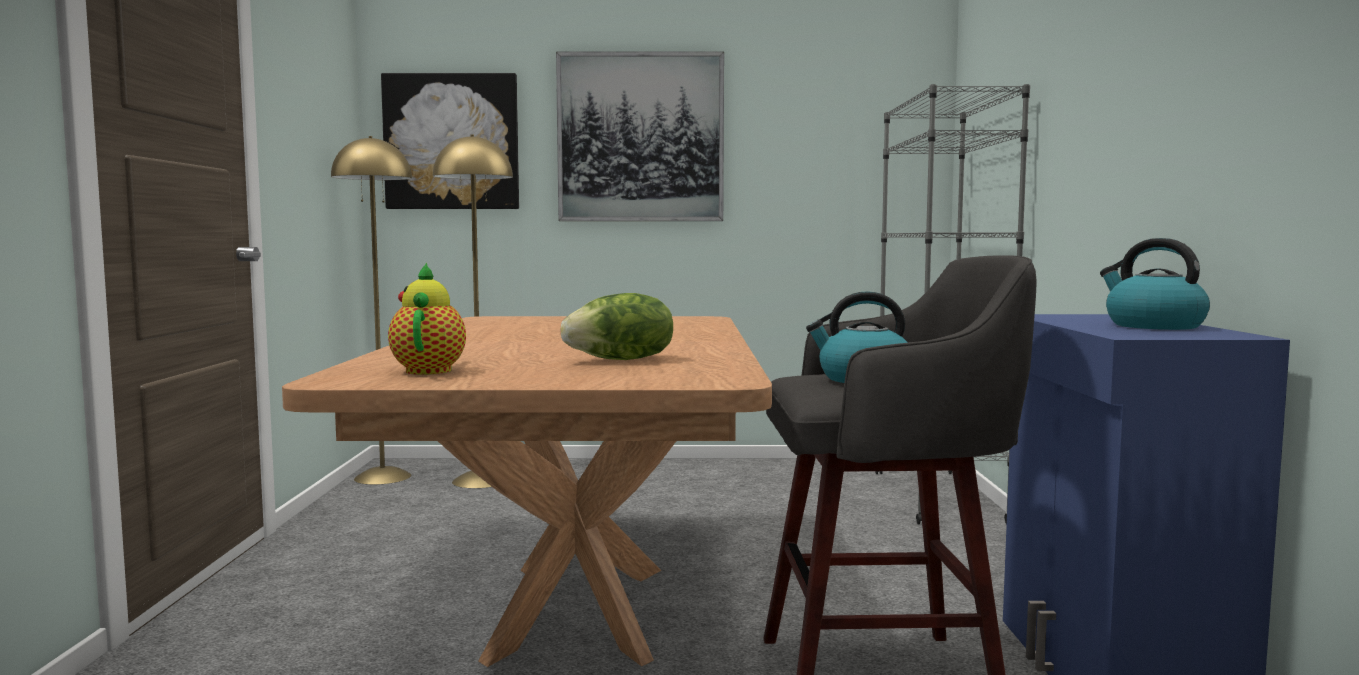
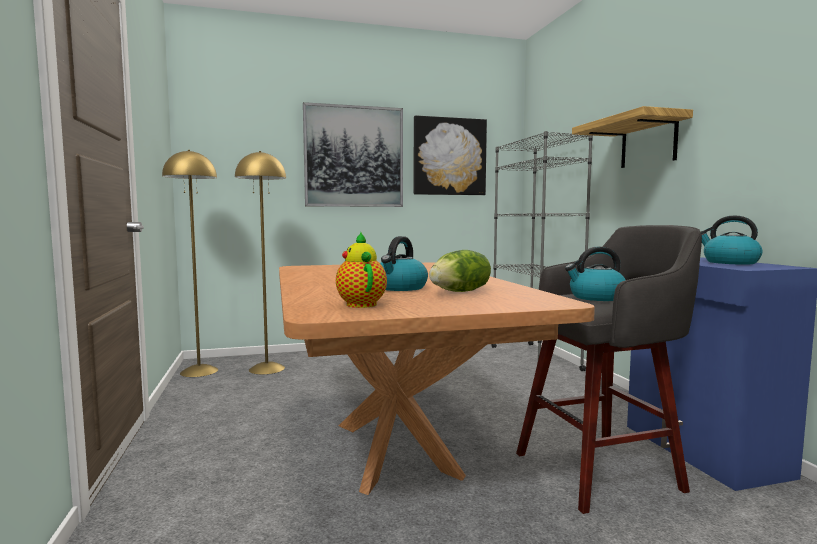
camera: 15 degrees left, 0 degrees up
picture [381,73,519,209] -> picture moved to [414,116,487,195]
none -> kettle [380,236,428,291]
none -> shelf [572,106,693,168]

